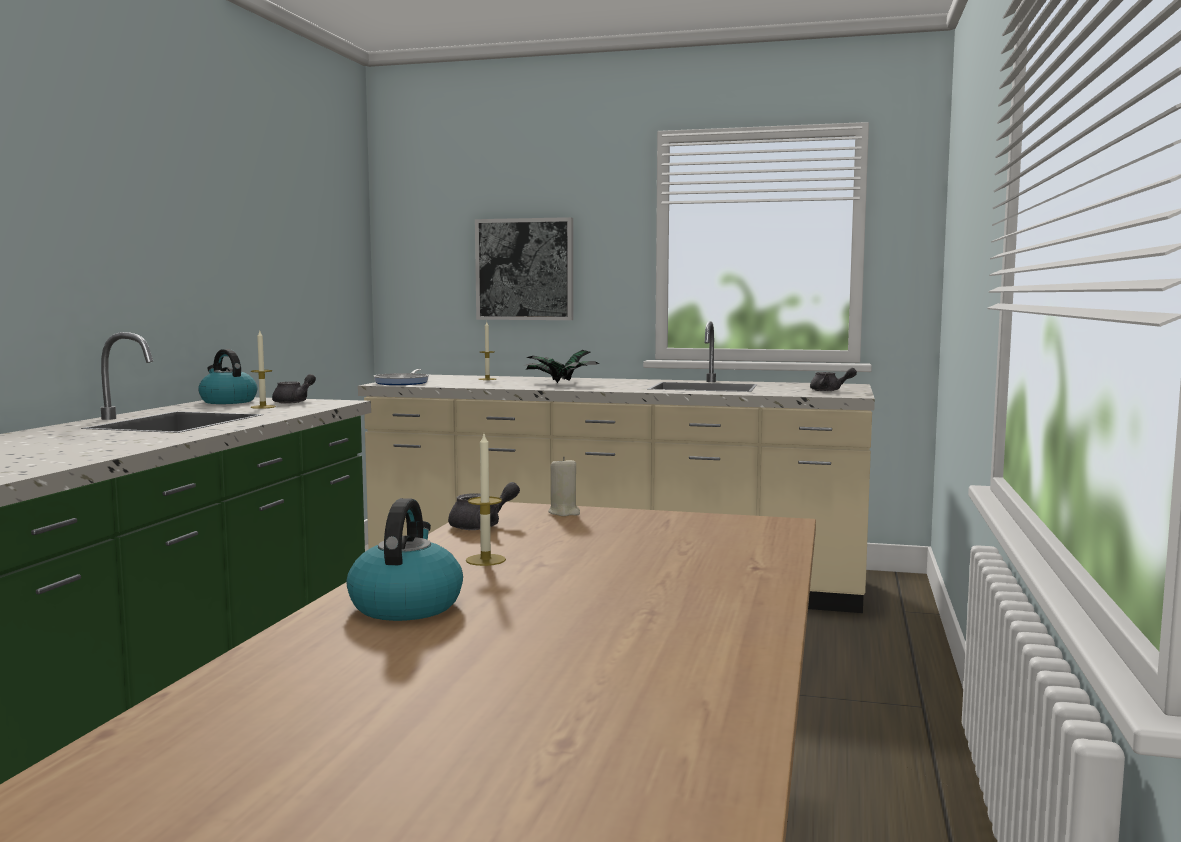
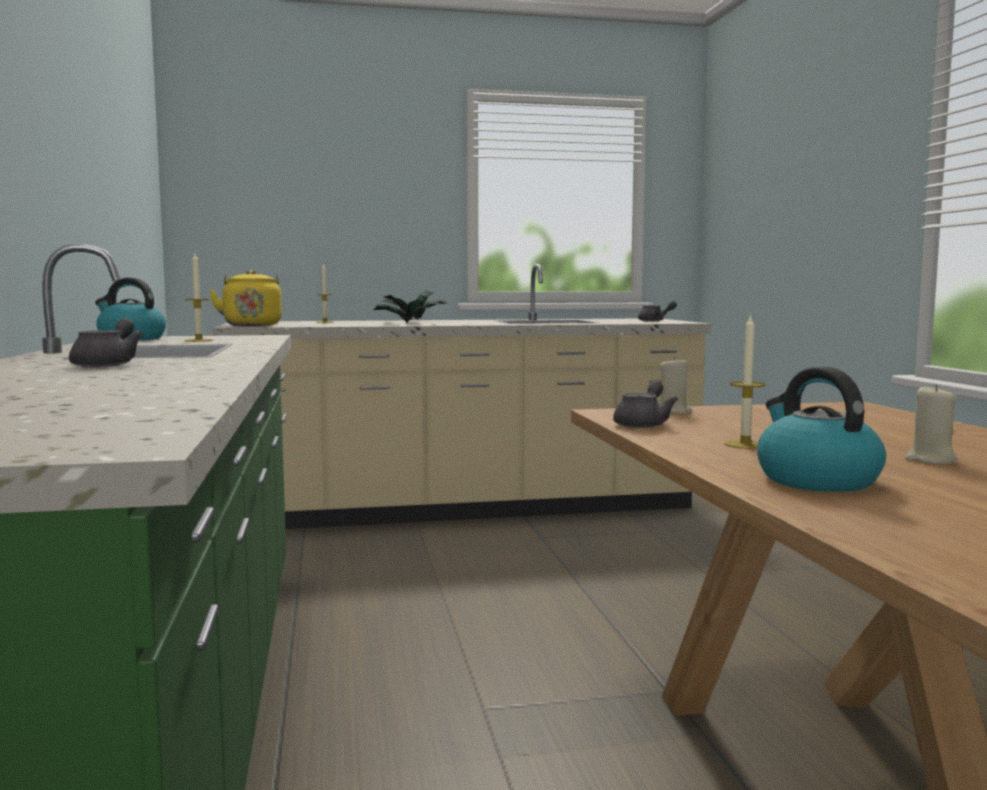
camera: 25 degrees left, 0 degrees up
grey teapot [272,374,316,404] -> grey teapot moved to [69,318,143,368]
frying pan [373,369,429,385] -> yellow kettle [209,270,282,326]
picture [475,217,573,320] -> none
none -> beige candle [905,384,957,464]

